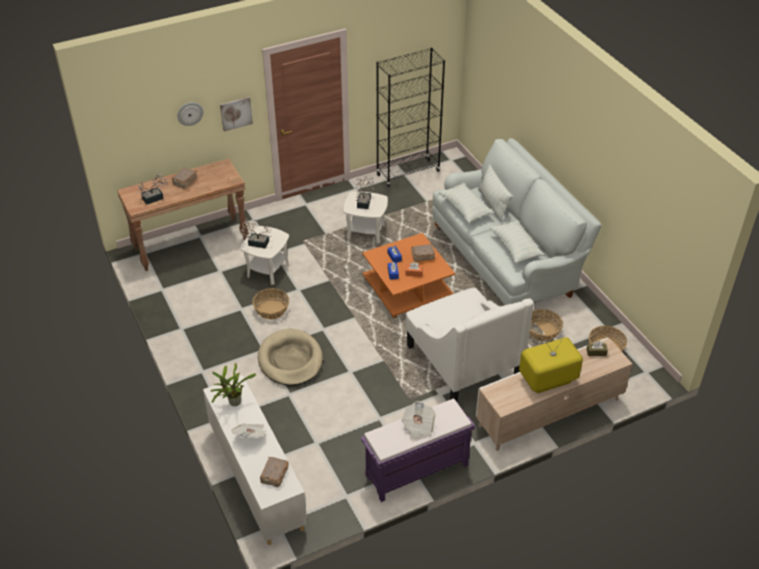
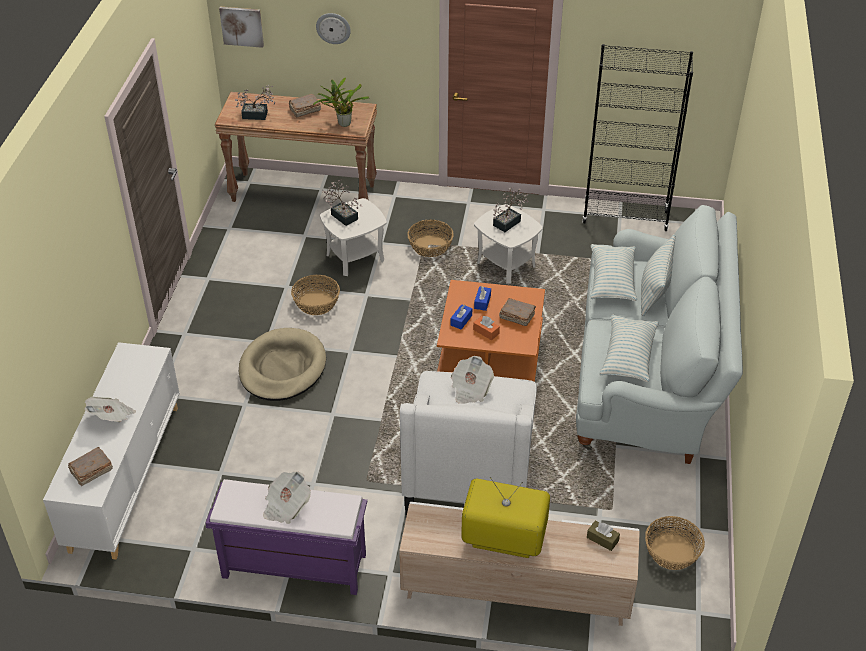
camera: 35 degrees right, 0 degrees up
potted plant [210,363,256,406] -> potted plant moved to [313,77,369,127]
picture [220,97,253,132] -> picture moved to [219,7,264,48]
basket [529,309,563,341] -> basket moved to [407,220,454,257]
none -> newspaper [451,356,494,404]

